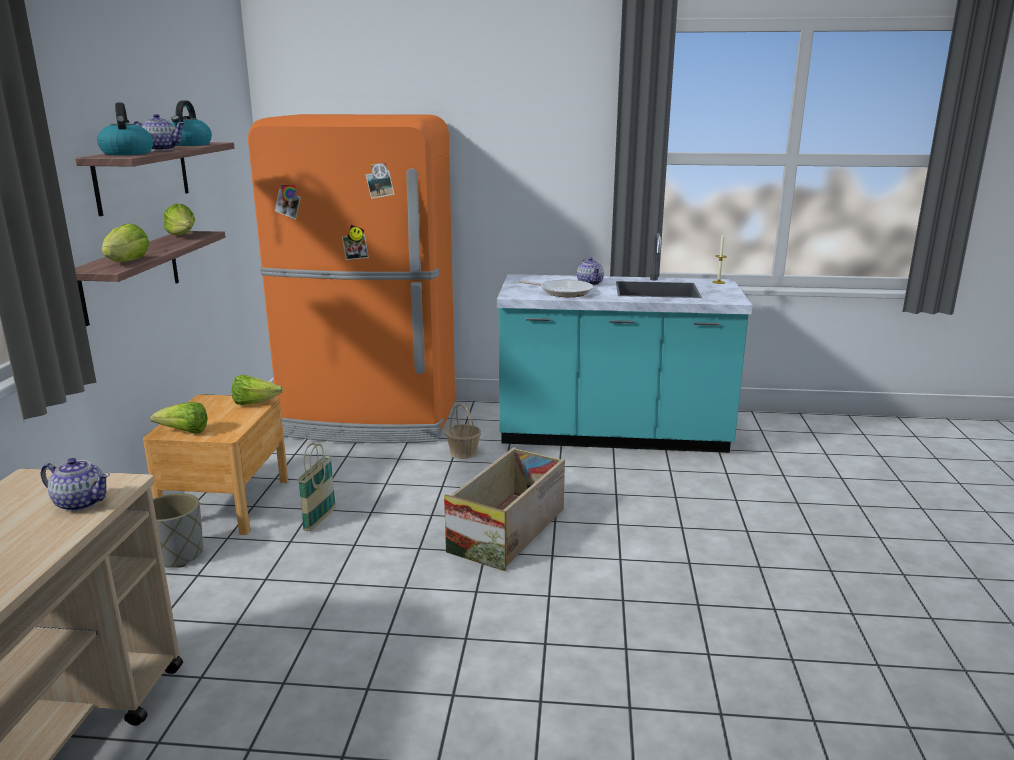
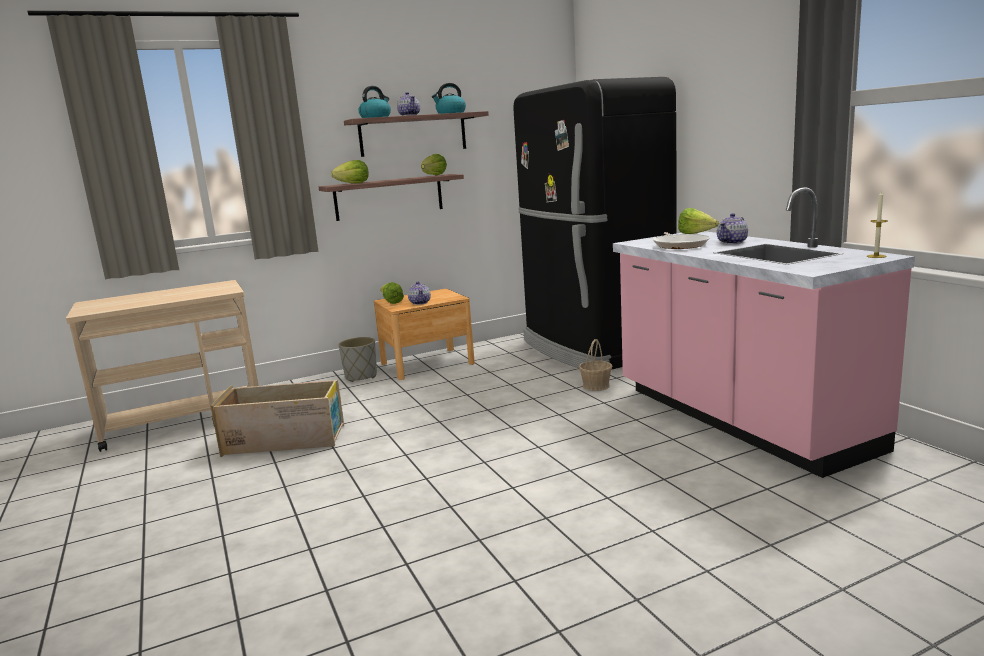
camera: 60 degrees right, 5 degrees down
teapot [41,458,110,512] -> teapot moved to [408,281,431,305]
lettuce [232,375,283,405] -> lettuce moved to [678,208,719,234]
orange fridge [248,114,455,443] -> black fridge [514,77,677,370]
basket [298,443,336,531] -> none
crate [444,447,565,571] -> crate moved to [211,380,344,457]
turquoise counter [497,233,753,453] -> pink counter [613,187,915,478]

